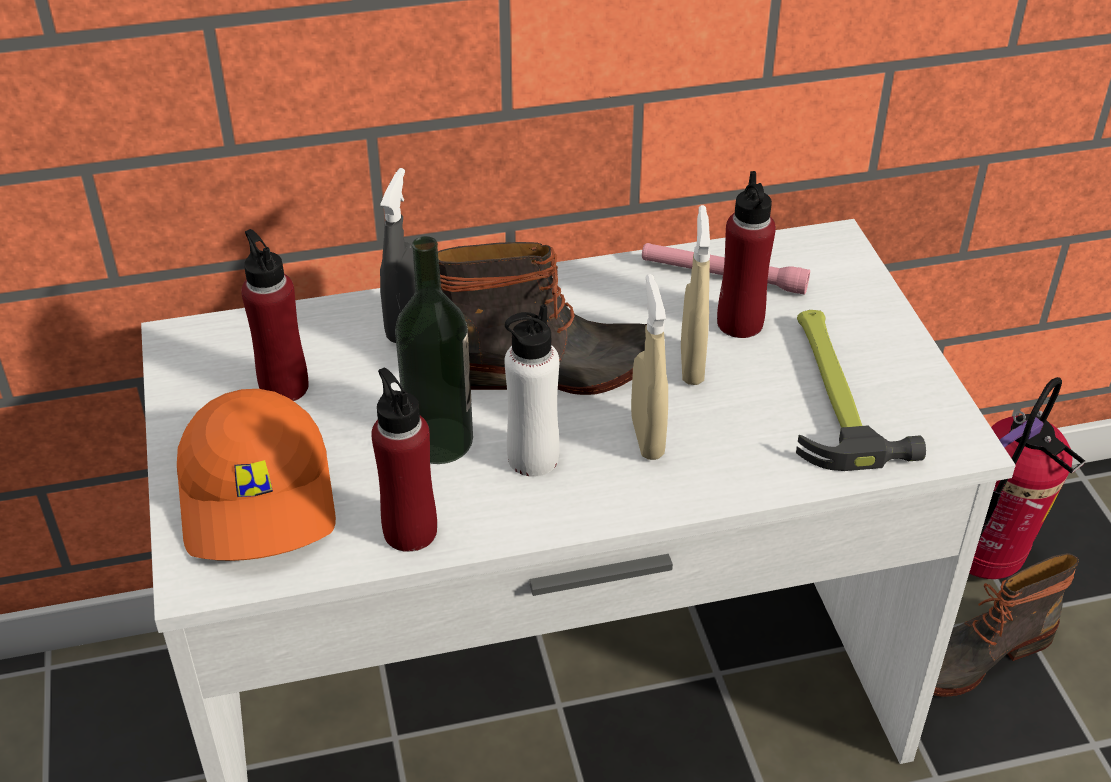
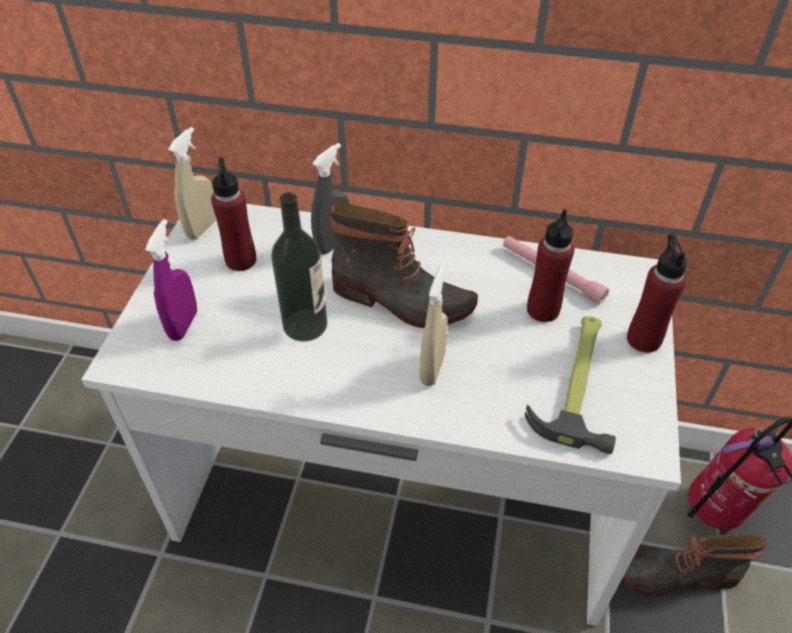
camera: 25 degrees right, 5 degrees up
orange cap [177,389,336,561] -> purple spray bottle [145,219,197,341]
red bottle [371,368,437,552] -> red bottle moved to [627,234,687,353]
white bottle [505,304,560,477] -> none
beige spray bottle [681,205,710,385] -> beige spray bottle moved to [168,127,216,240]

